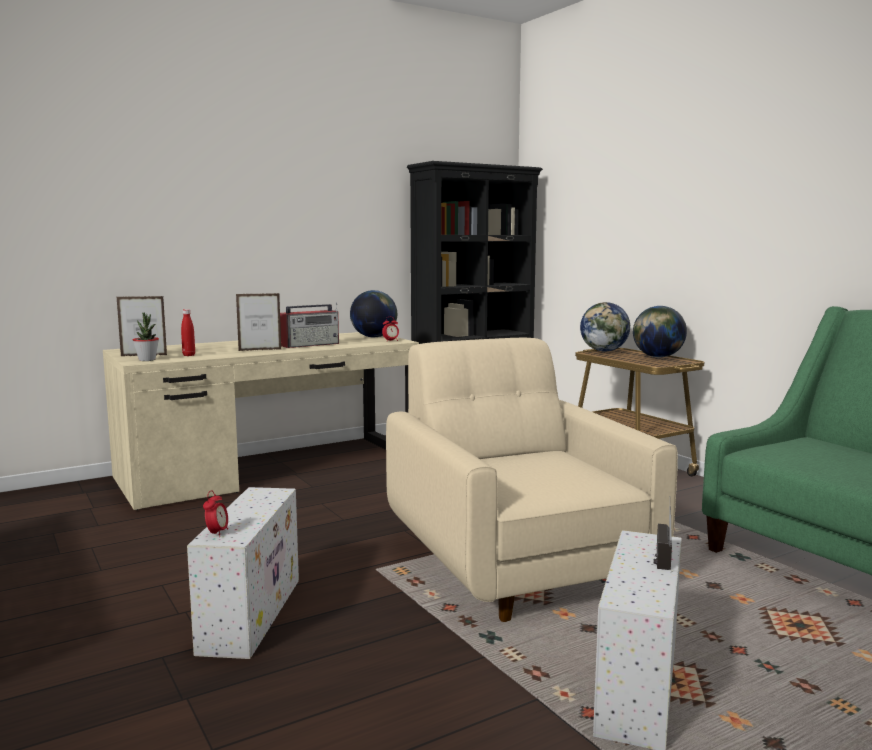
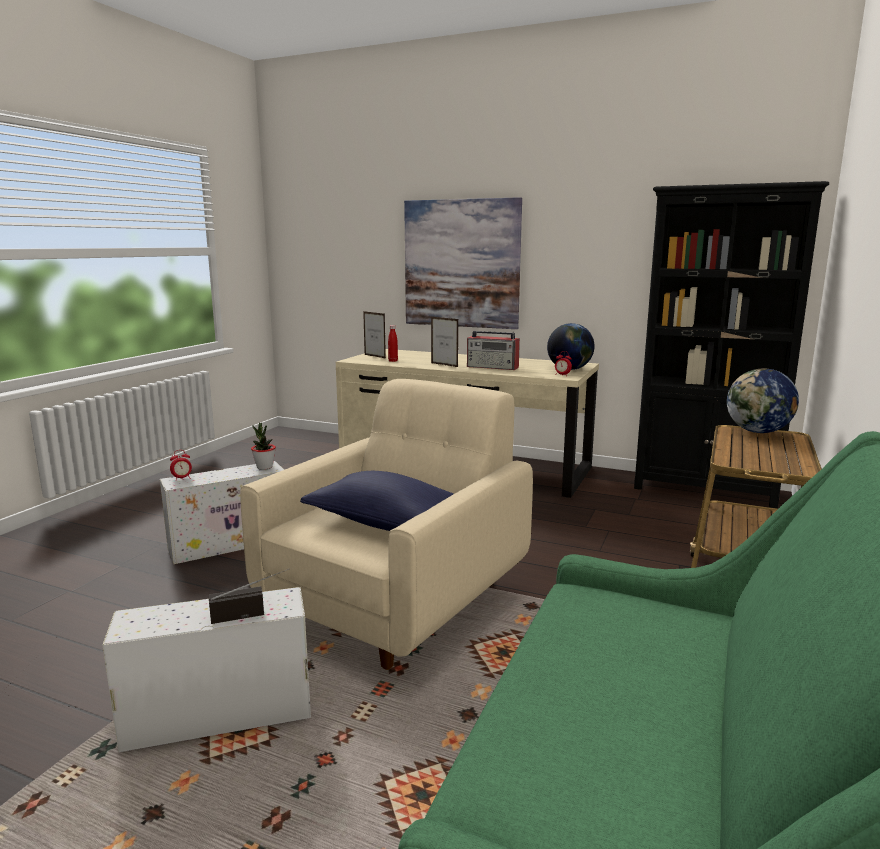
camera: 55 degrees right, 5 degrees up
potted plant [133,312,159,361] -> potted plant moved to [251,423,276,470]
globe [633,306,687,357] -> none
none -> blue pillow [300,471,453,531]
none -> picture [404,197,522,329]

